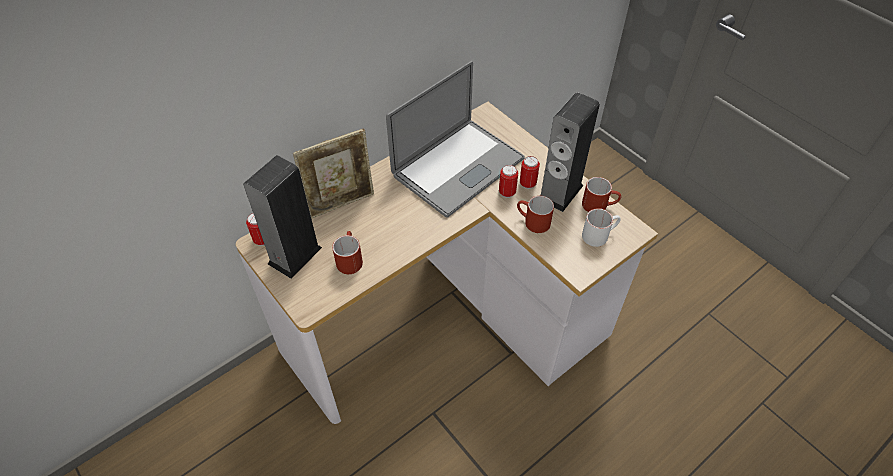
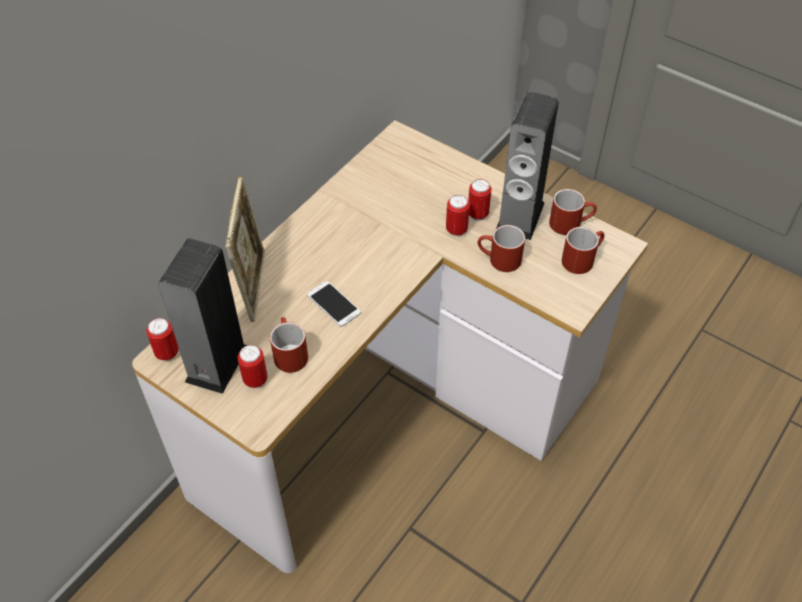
camera: 15 degrees left, 0 degrees up
picture frame [293,128,374,219] -> picture frame turned 45 degrees counterclockwise [225,176,265,322]
laptop [386,61,525,218] -> none
white mug [582,208,621,247] -> red mug [562,227,605,274]
none -> can [238,345,268,388]
none -> phone [307,281,361,327]

